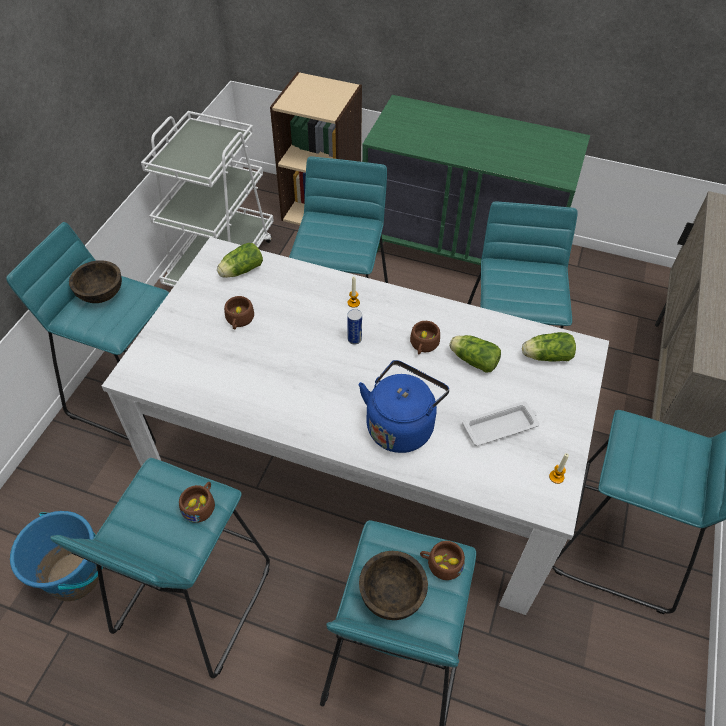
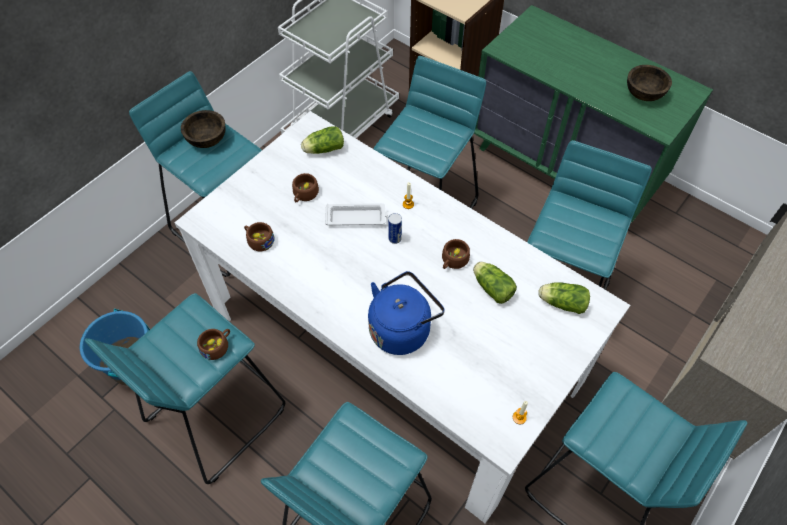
camera: 20 degrees right, 5 degrees up
brown bowl [359,551,428,620] -> brown bowl moved to [627,65,672,101]
brown cup [420,541,465,580] -> brown cup moved to [244,222,275,251]
white tray [462,401,540,446] -> white tray moved to [325,203,388,225]

